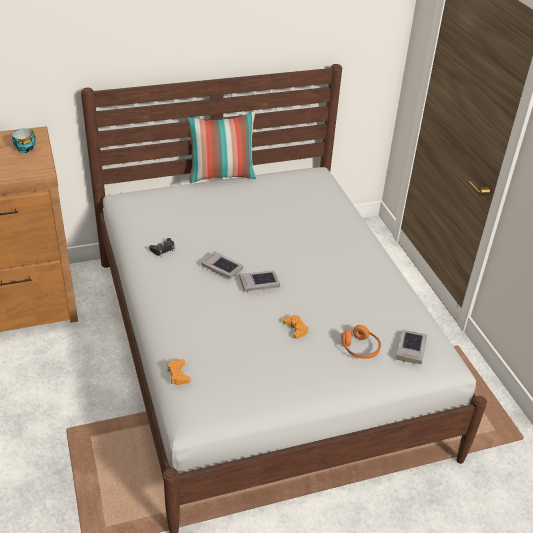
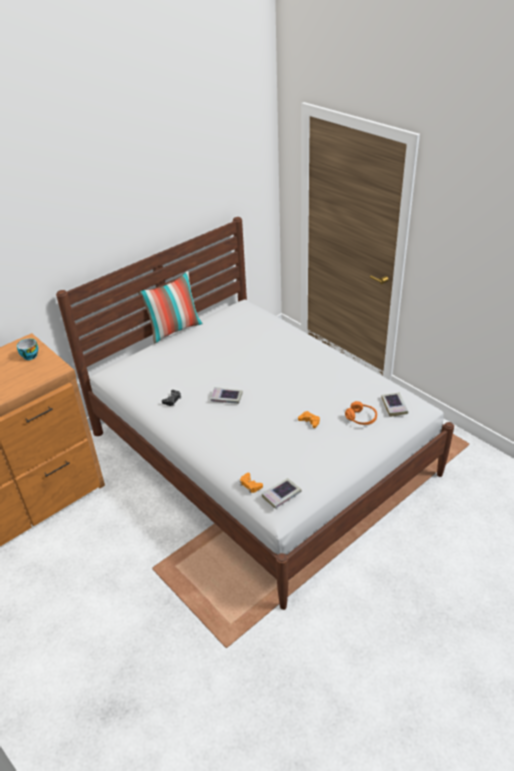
camera: 20 degrees left, 0 degrees up
book [240,271,280,292] -> book moved to [262,478,302,509]

